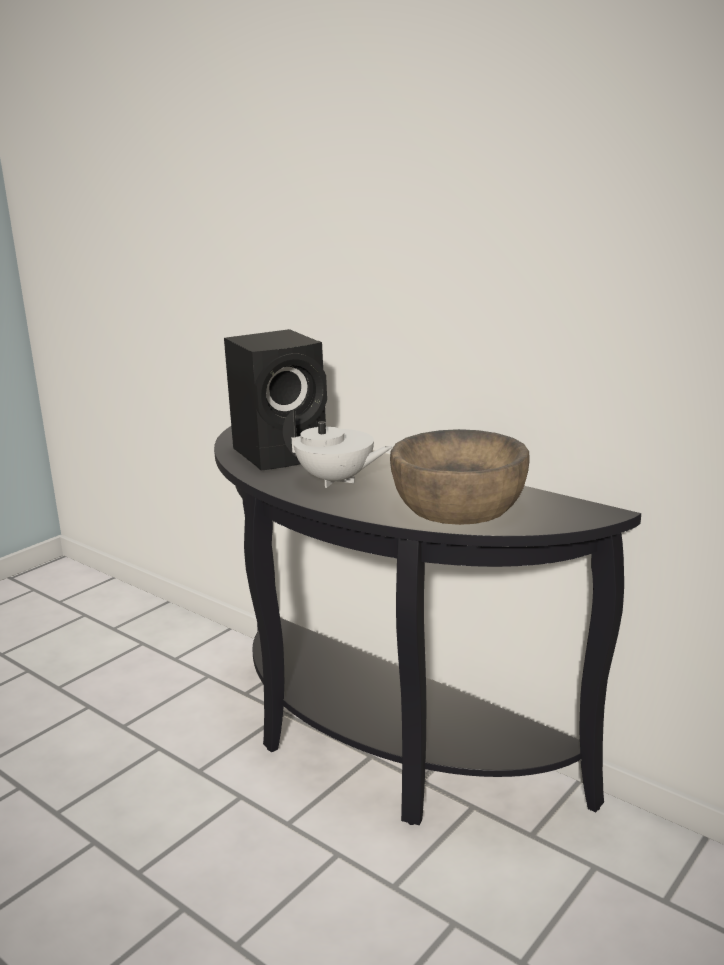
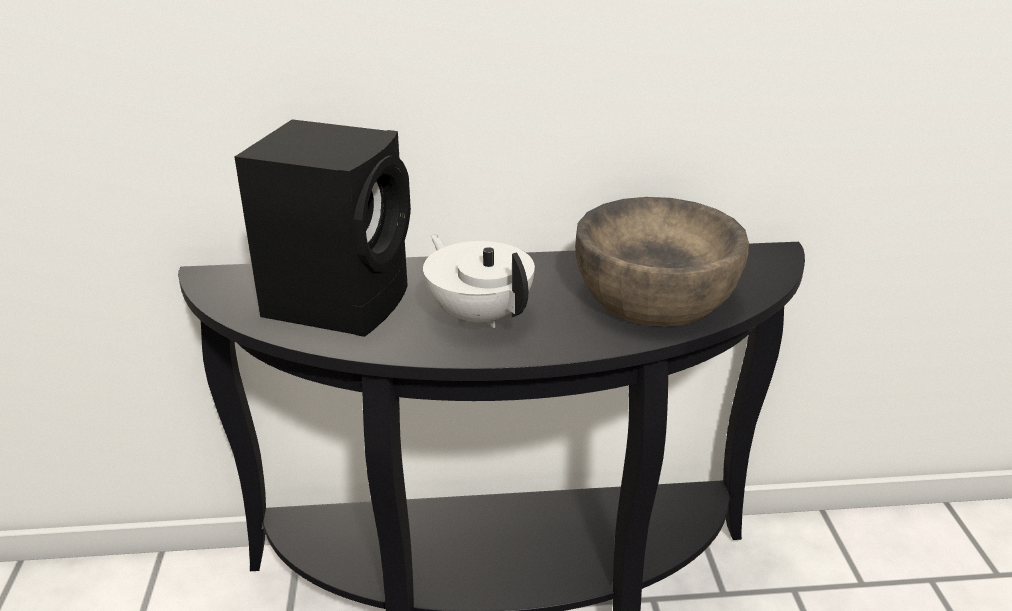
camera: 45 degrees left, 10 degrees up
white teapot [283,409,392,488] -> white teapot turned 105 degrees counterclockwise [423,234,535,328]

